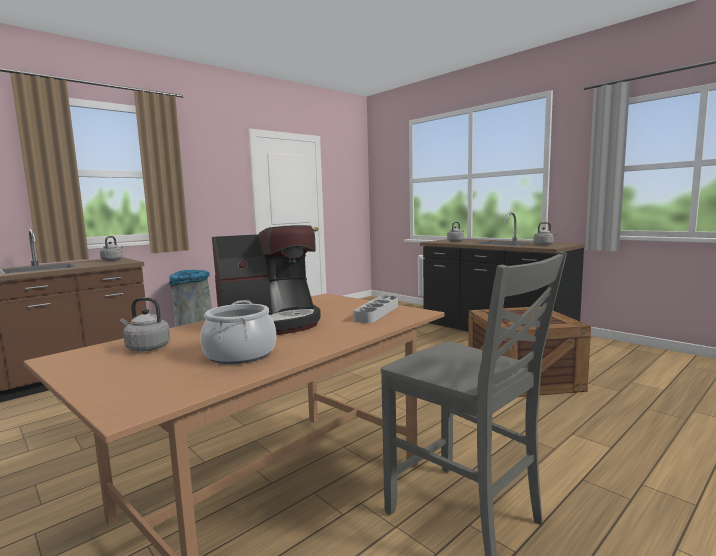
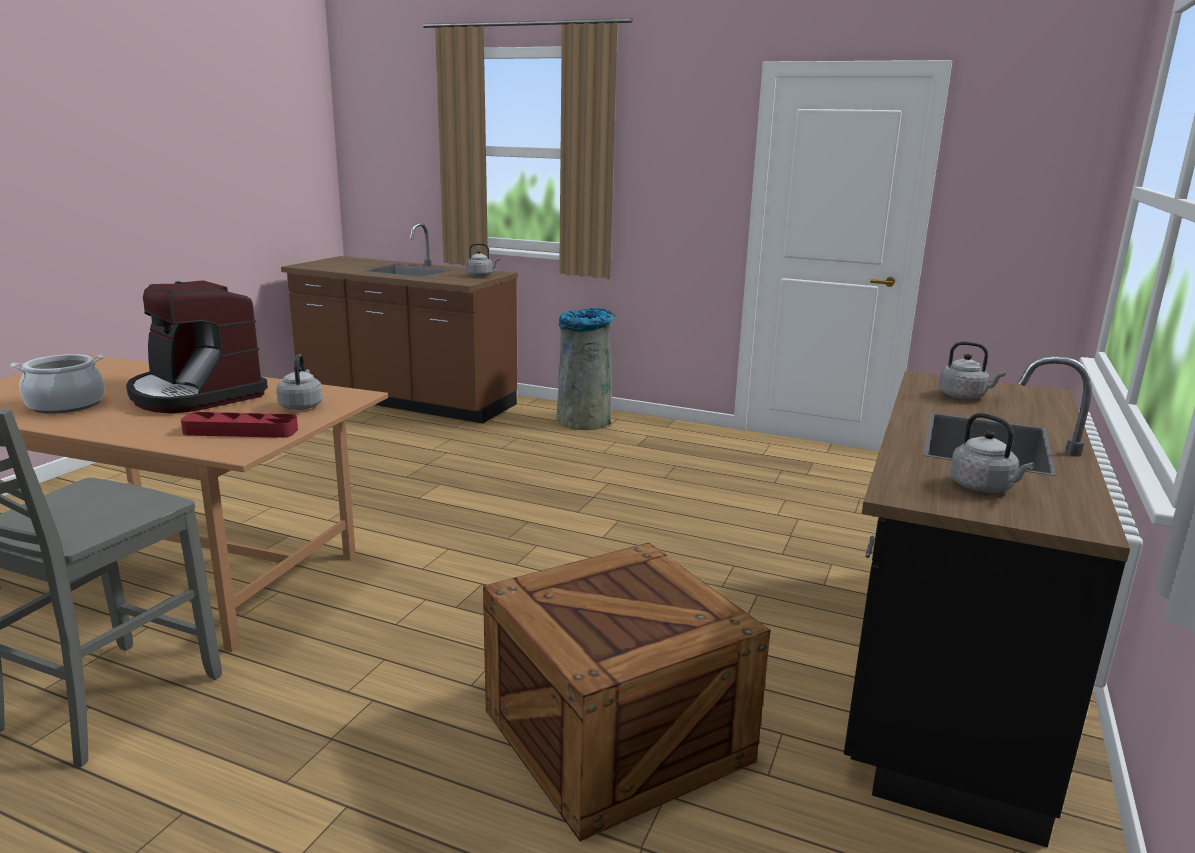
camera: 65 degrees right, 10 degrees up
grey kettle [120,297,170,352] -> grey kettle moved to [276,354,323,410]
grey tray [353,296,398,323] -> red tray [181,412,298,438]

